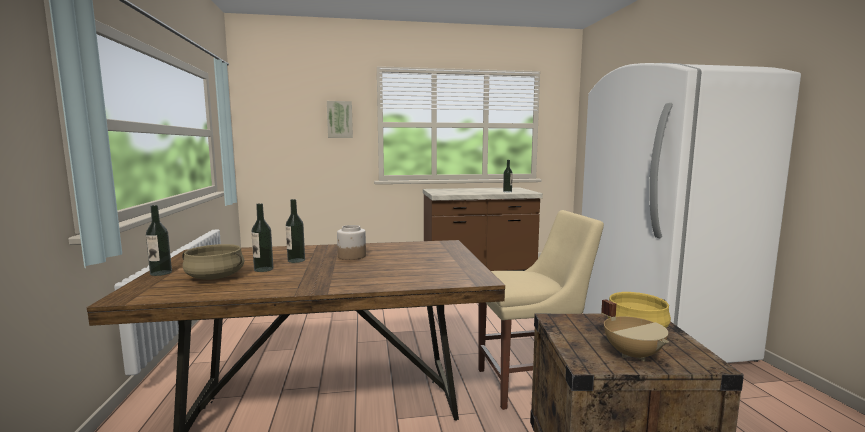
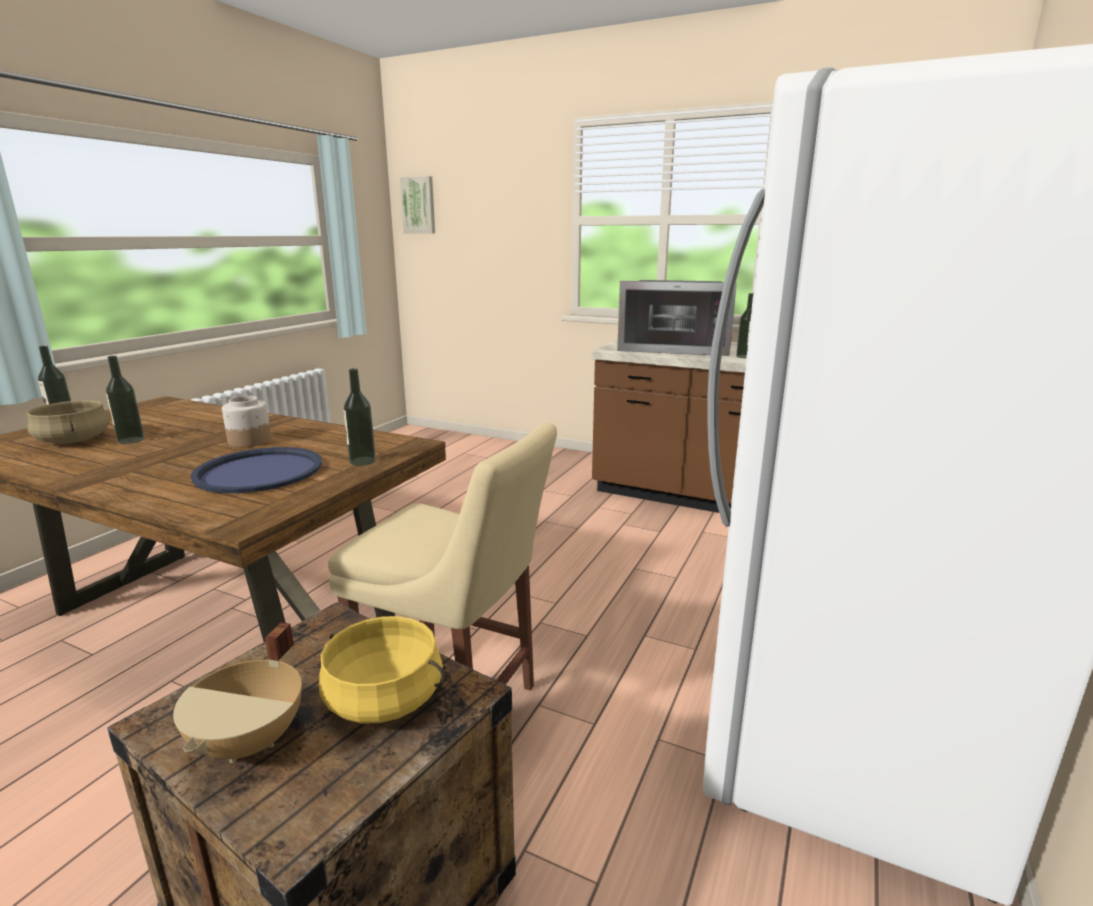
camera: 35 degrees right, 10 degrees up
bottle [286,199,305,263] -> bottle moved to [343,368,376,466]
picture [327,101,353,138] -> picture moved to [400,176,435,233]
none -> blue tray [190,447,322,493]
none -> microwave [617,280,737,356]

